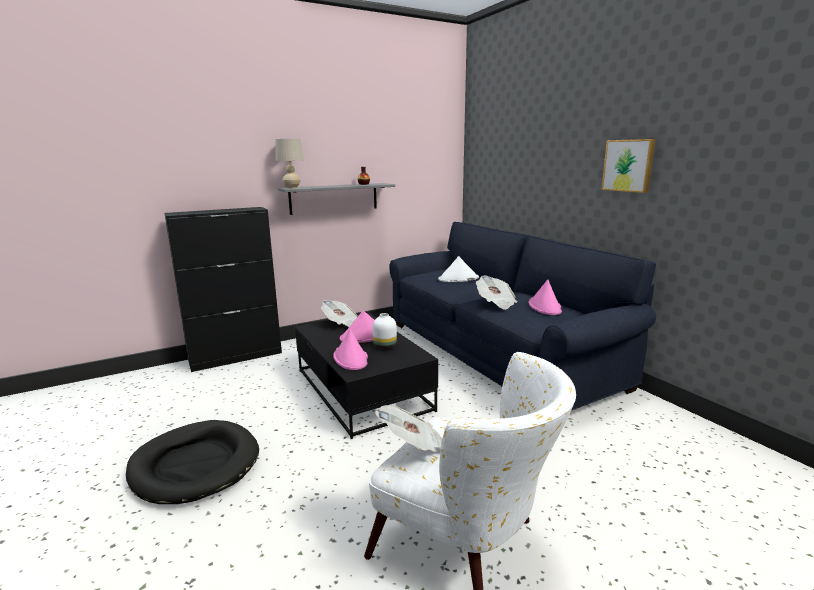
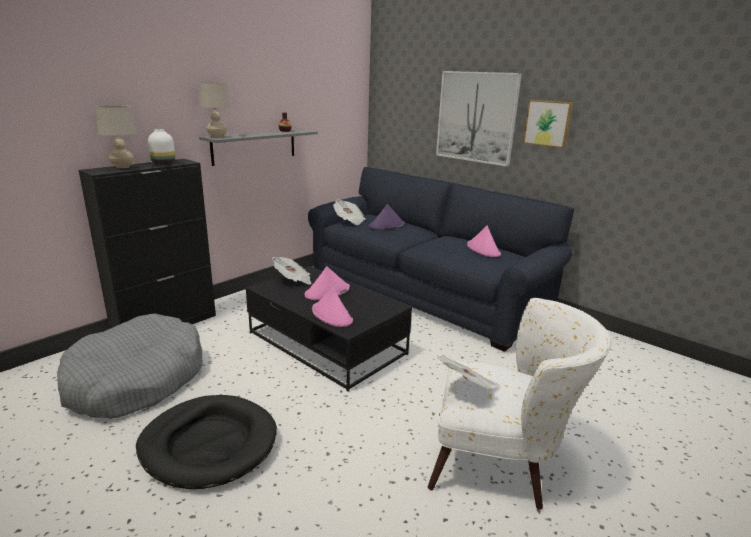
camera: 20 degrees left, 5 degrees up
white vase [372,313,397,349] -> white vase moved to [148,129,175,164]
white hat [438,256,479,282] -> purple hat [369,204,405,230]
newspaper [476,275,518,310] -> newspaper moved to [333,199,366,225]
none -> grey dog bed [57,313,202,418]
none -> beige table lamp [96,105,137,168]
none -> picture [436,71,522,167]

